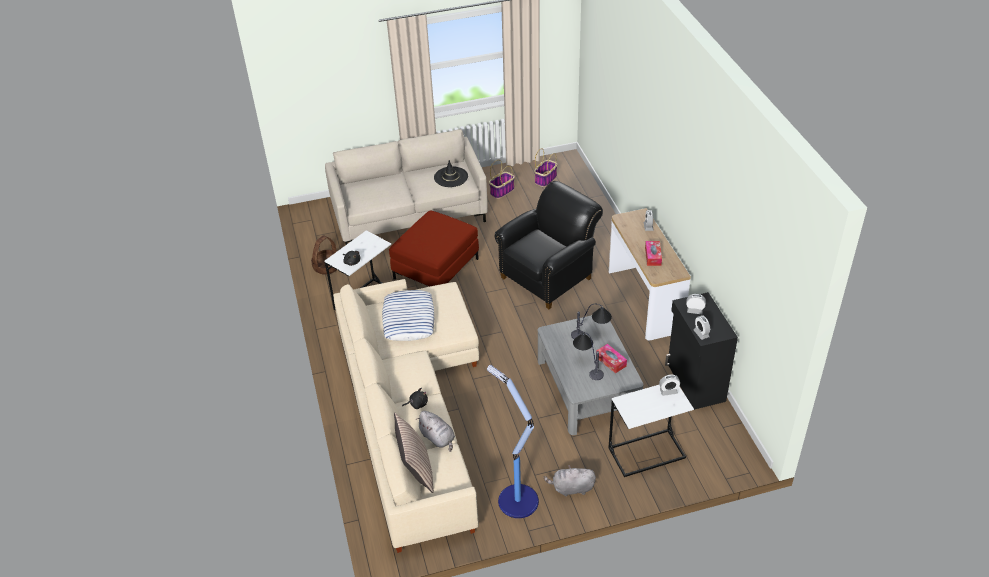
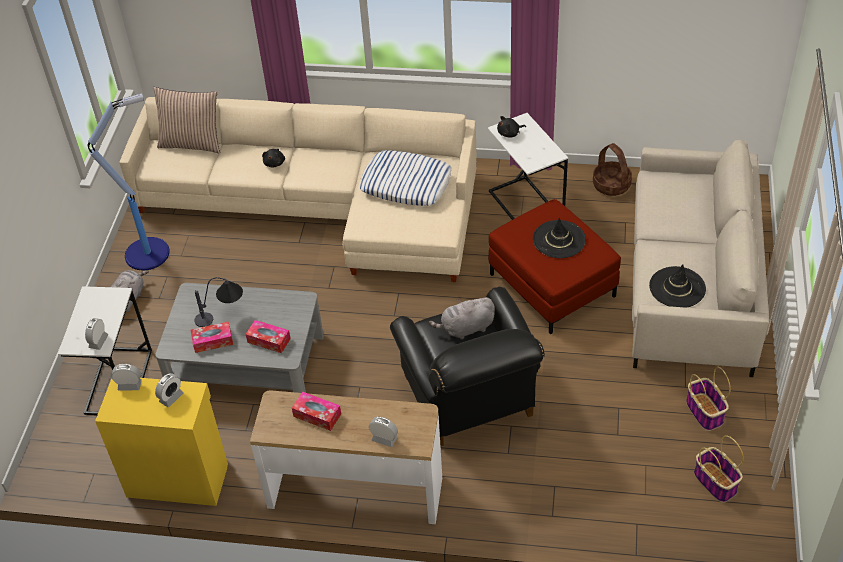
camera: 115 degrees right, 5 degrees up
grey plush toy [417,411,455,452] -> grey plush toy moved to [429,297,495,340]
table lamp [571,304,612,339] -> tissue box [246,320,291,353]
black cabinet [665,292,738,410] -> yellow cabinet [95,378,228,506]
none -> black hat [533,218,586,258]

